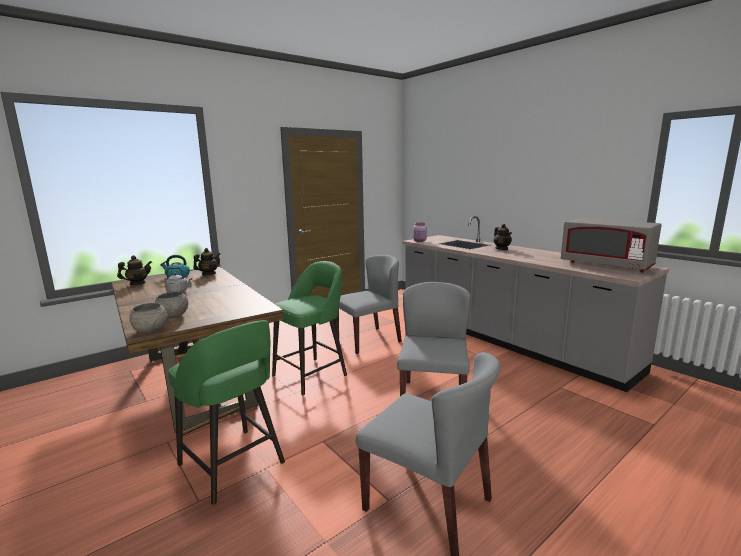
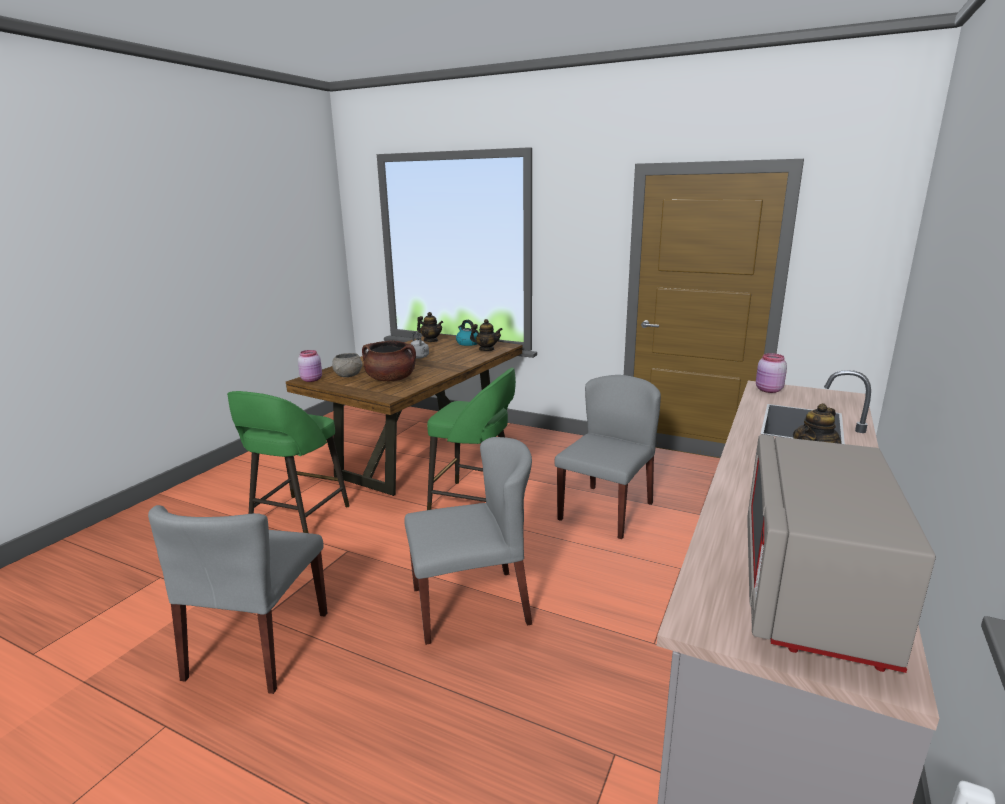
camera: 65 degrees right, 5 degrees up
grey bowl [129,303,168,333] -> pink jar [298,350,322,382]
grey chair [334,255,402,354] -> grey chair turned 90 degrees counterclockwise [555,375,661,539]
none -> brown cooking pot [362,340,416,381]

